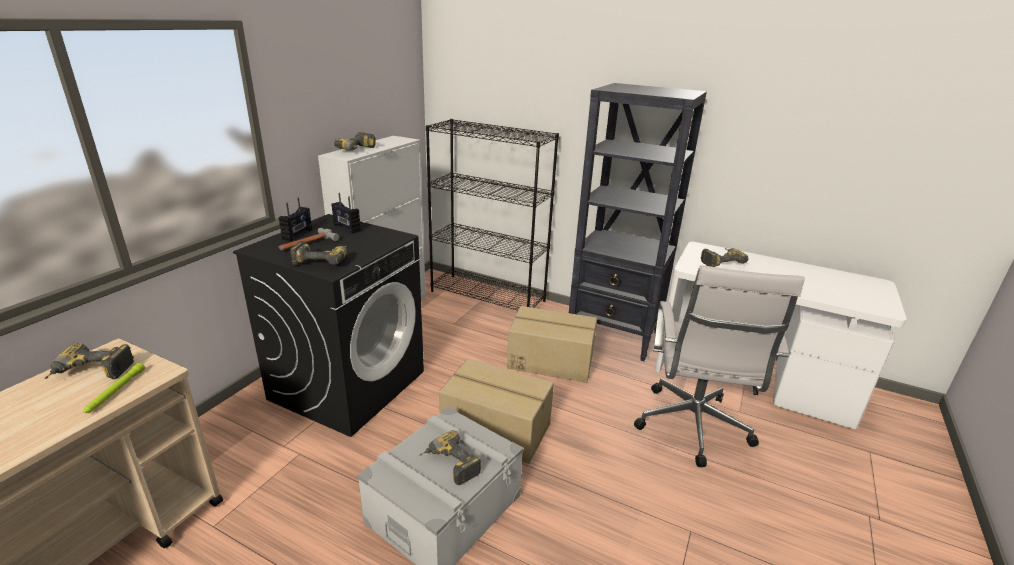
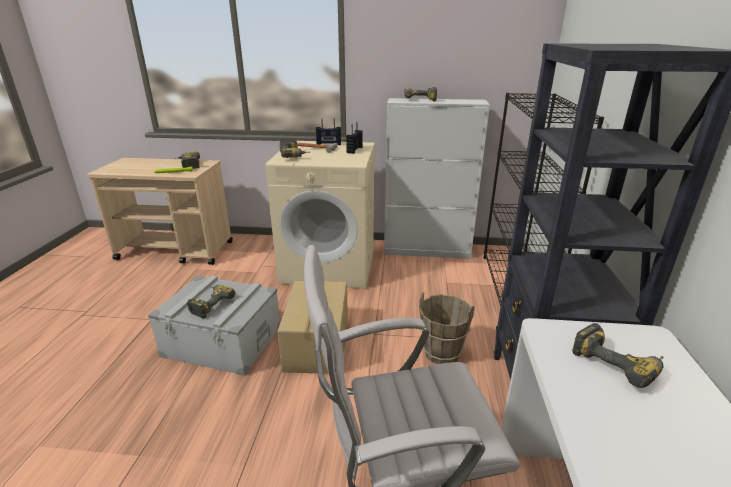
camera: 70 degrees right, 0 degrees up
black washing machine [233,214,424,437] -> beige washing machine [265,141,375,289]
cardboard box [507,306,597,383] -> brown bucket [419,292,475,364]

